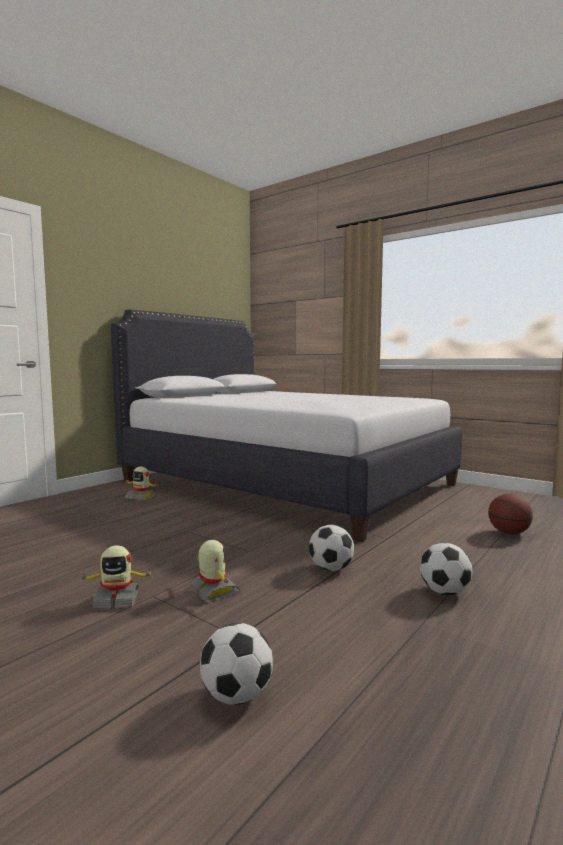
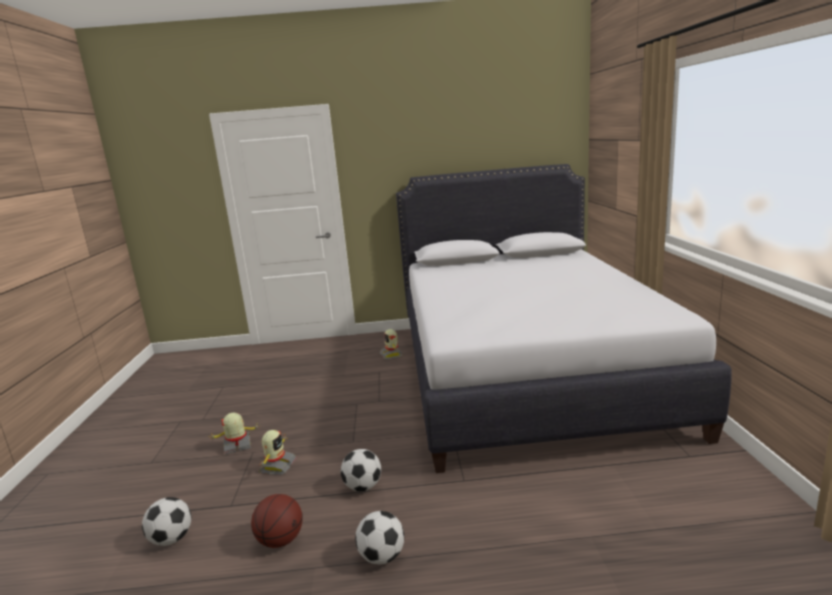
camera: 50 degrees right, 10 degrees up
toy robot [78,546,154,609] -> toy robot turned 120 degrees clockwise [211,412,260,454]
basketball [488,494,533,535] -> basketball moved to [251,494,303,548]

